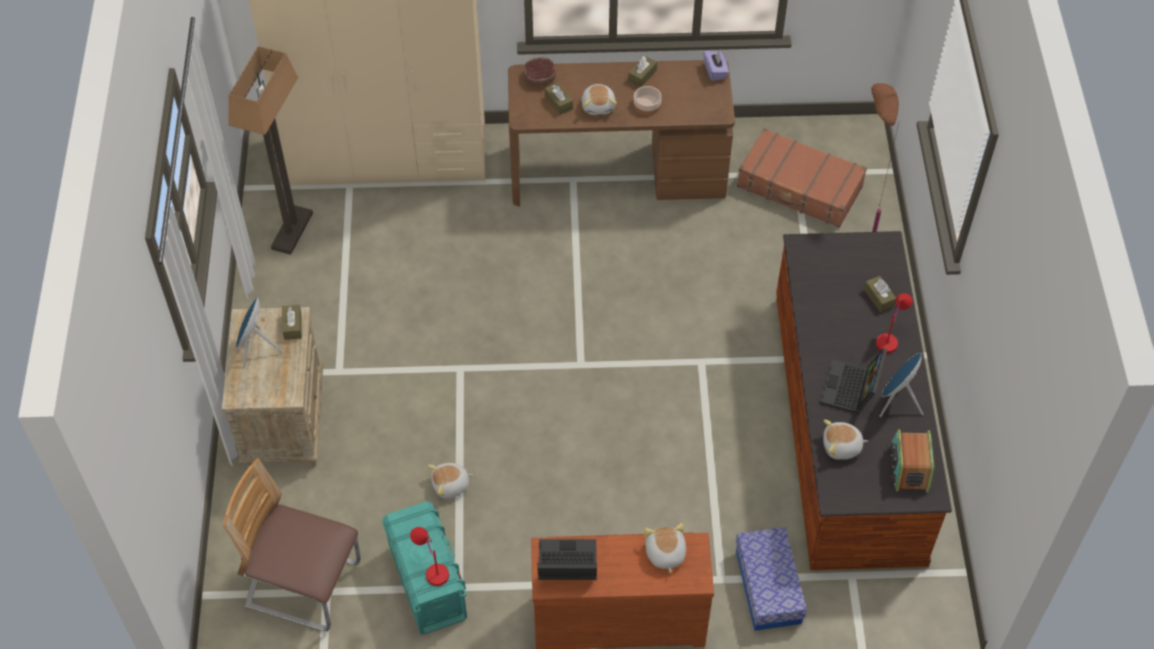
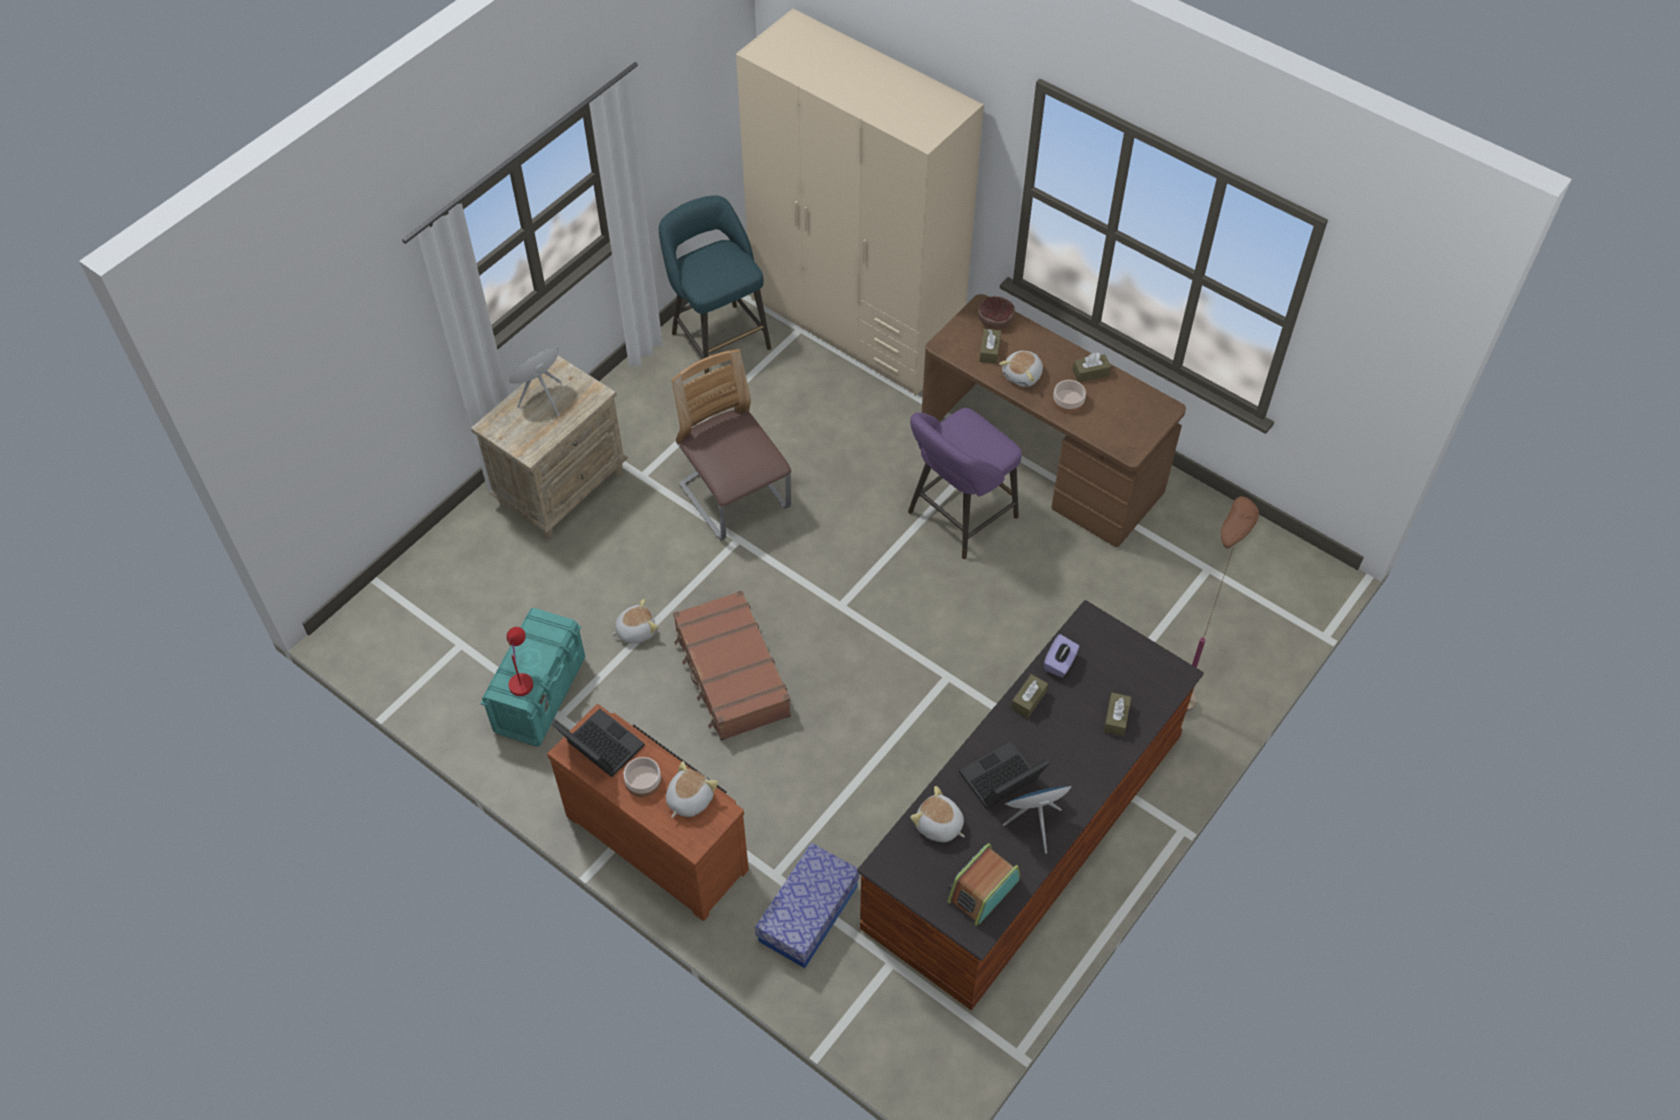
camera: 40 degrees right, 0 degrees up
chair [223,458,361,631] -> chair moved to [671,349,791,541]
floor lamp [228,46,313,255] -> turquoise stool [659,196,771,374]
brown tissue box [282,305,302,340] -> brown tissue box moved to [1011,674,1048,718]
plush toy [428,463,473,499] -> plush toy turned 135 degrees clockwise [611,598,658,643]
purple tissue box [703,51,729,81] -> purple tissue box moved to [1044,634,1079,678]
brown suitcase [737,128,867,228] -> brown suitcase moved to [673,590,791,741]
red table lamp [876,293,913,353] -> none
none -> bowl [624,757,661,797]
none -> purple stool [908,408,1022,559]

